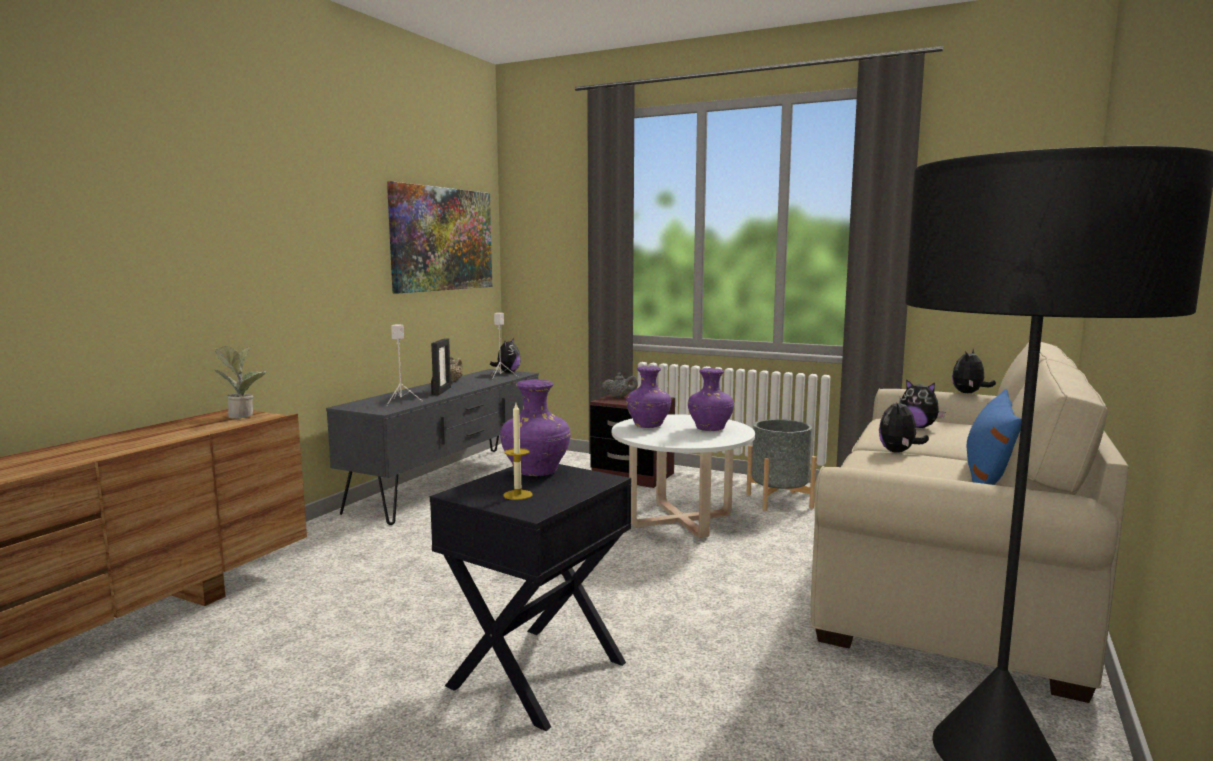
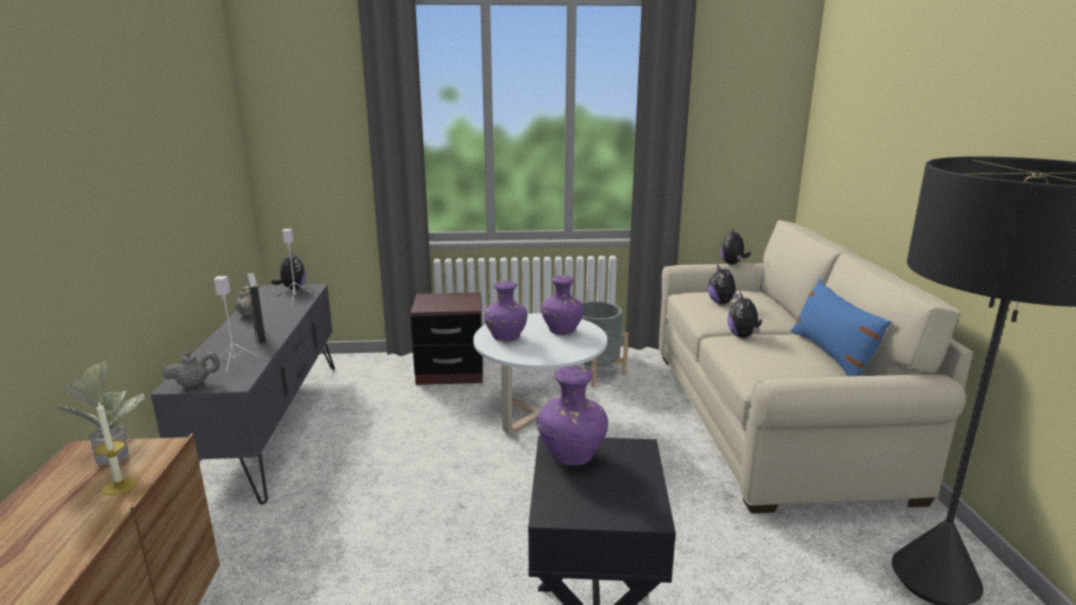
camera: 30 degrees left, 10 degrees up
picture [387,181,492,294] -> none
candle [503,403,532,500] -> candle moved to [95,401,137,496]
grey teapot [602,372,638,397] -> grey teapot moved to [162,351,220,388]
plush toy [901,379,945,428] -> plush toy turned 60 degrees clockwise [708,264,739,304]

